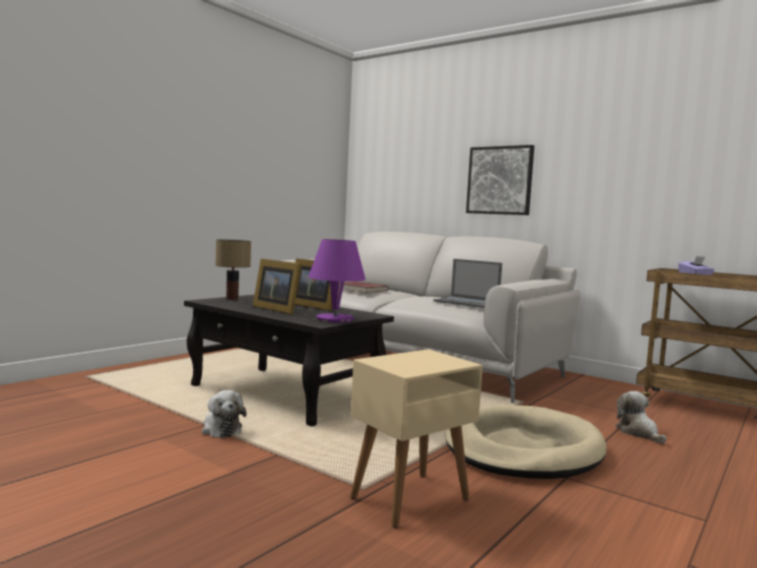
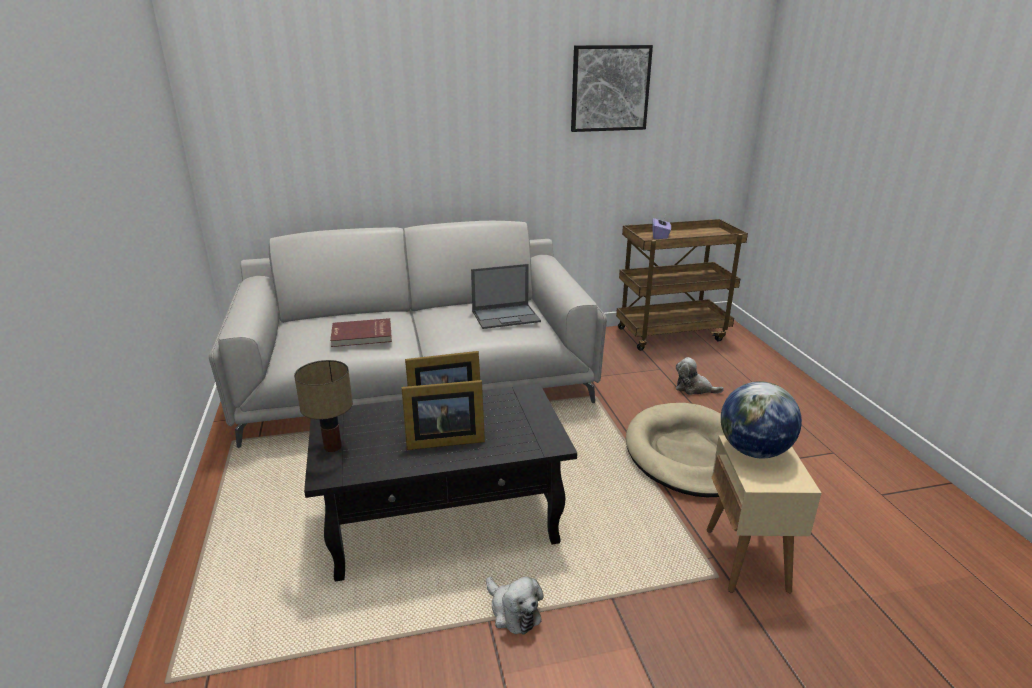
camera: 50 degrees left, 20 degrees up
plush toy [202,390,246,438] -> plush toy turned 45 degrees clockwise [486,577,544,635]
purple table lamp [309,239,366,323] -> none
picture [466,145,534,215] -> picture moved to [571,45,653,132]
none -> globe [721,381,802,458]

